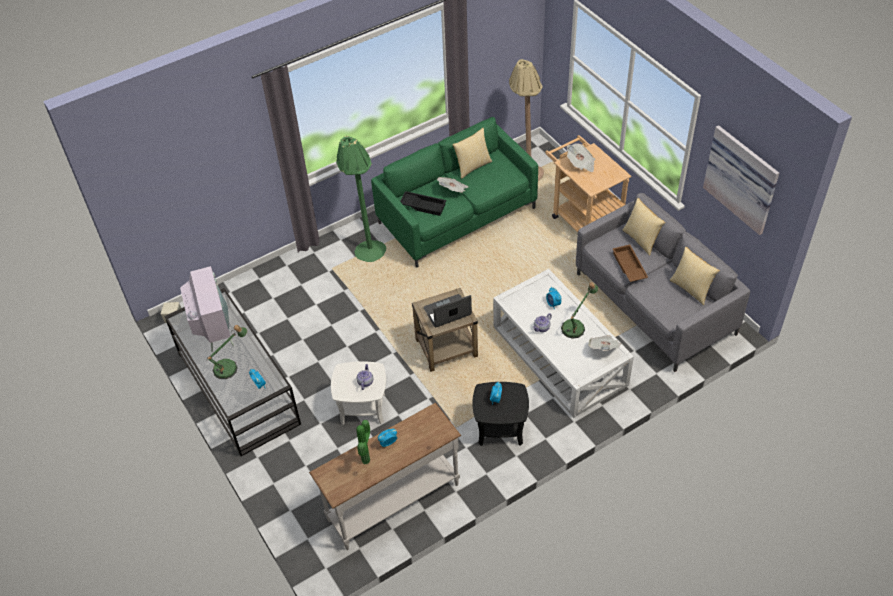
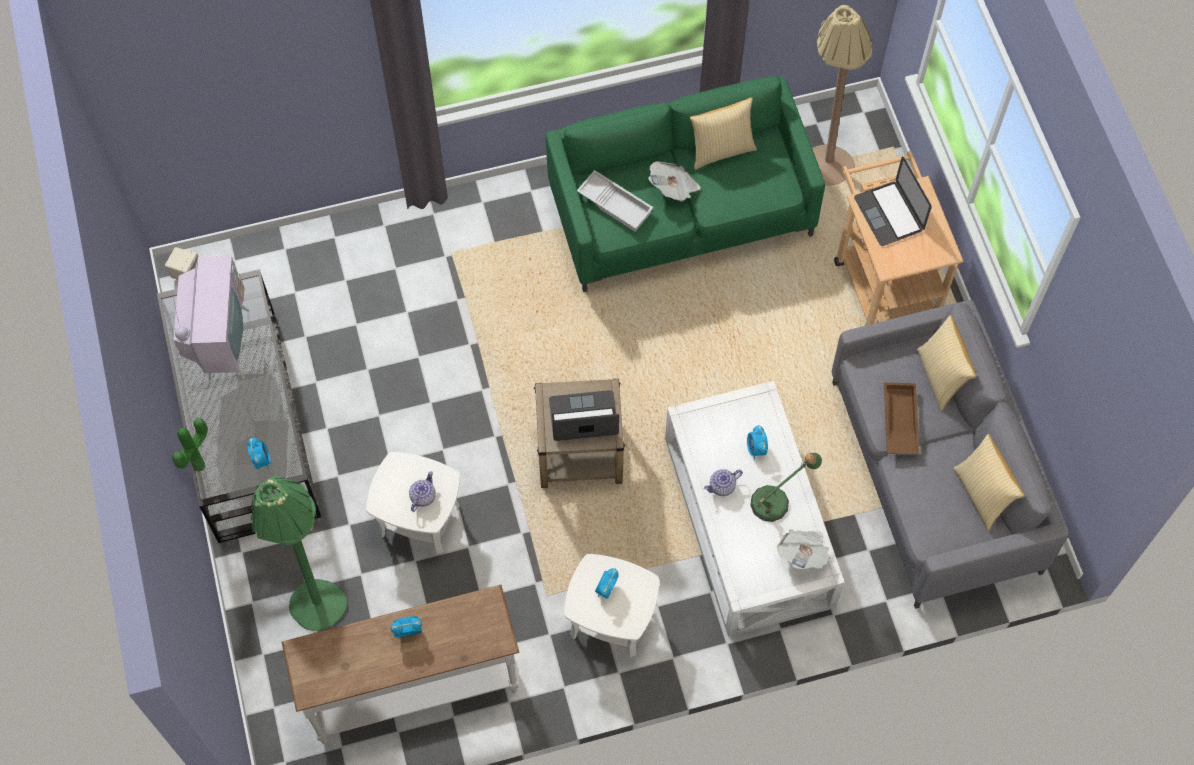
camera: 15 degrees right, 15 degrees up
table lamp [206,325,247,379] -> none
green floor lamp [336,136,386,262] -> green floor lamp moved to [251,475,347,631]
potted plant [356,420,370,464] -> potted plant moved to [172,418,208,472]
black tray [400,191,446,216] -> white tray [577,170,654,231]
black side table [472,382,529,446] -> white side table [564,554,659,658]
newspaper [567,143,595,172] -> laptop [854,157,932,246]
picture [703,125,779,235] -> none

